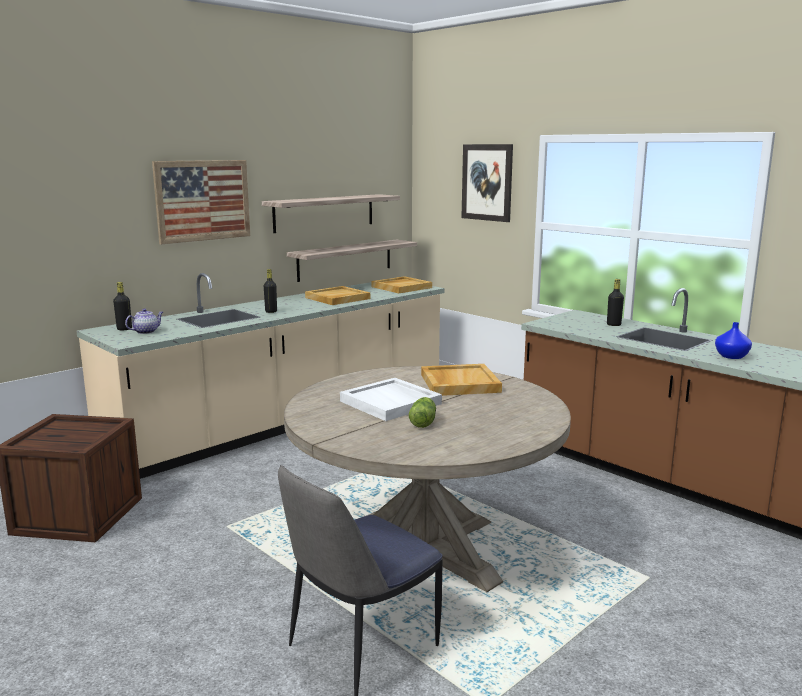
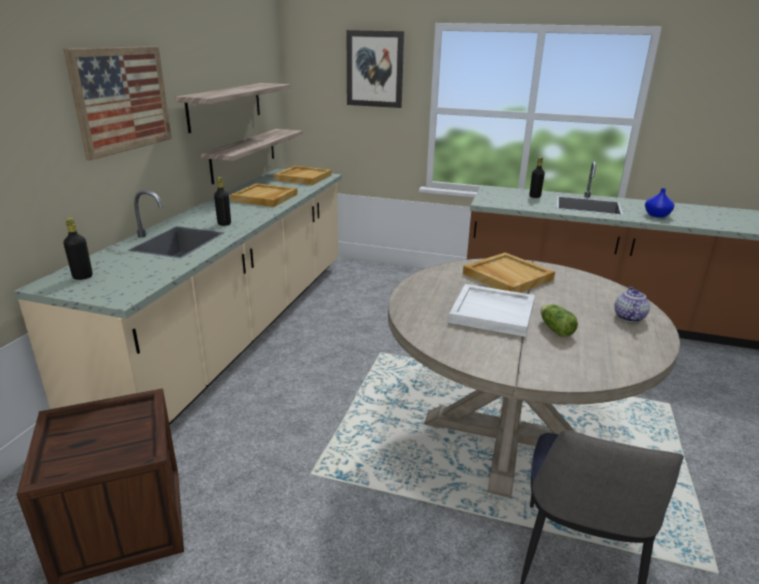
camera: 30 degrees left, 10 degrees up
teapot [125,308,163,334] -> teapot moved to [614,286,650,322]

